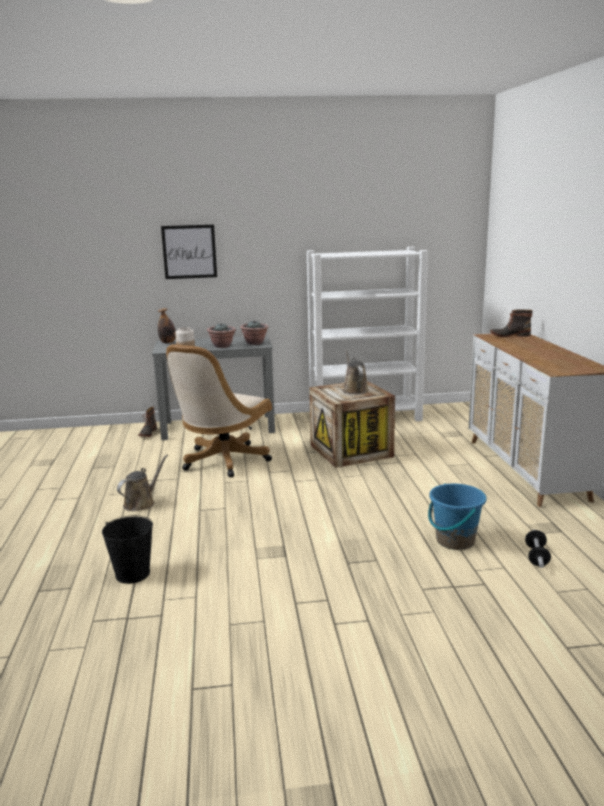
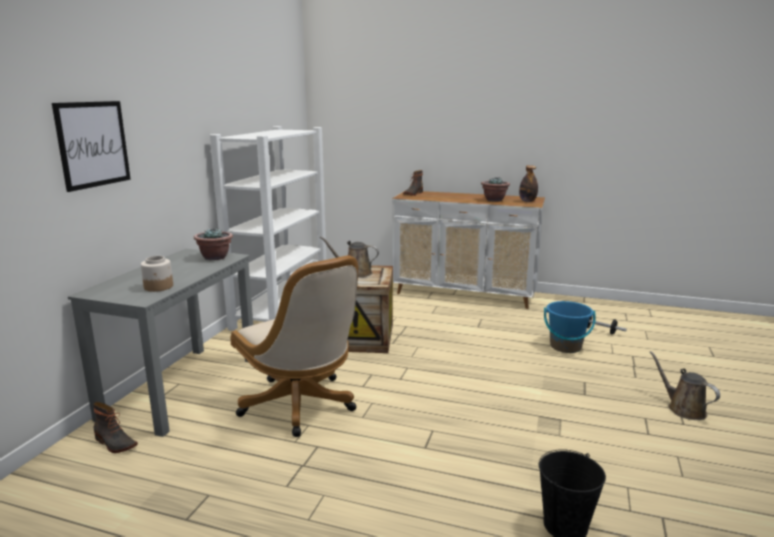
camera: 65 degrees left, 0 degrees up
brown watering can [117,455,168,511] -> brown watering can moved to [650,351,720,420]
bottle [158,308,176,344] -> bottle moved to [519,165,538,202]
potted plant [207,323,236,348] -> potted plant moved to [481,177,510,201]

